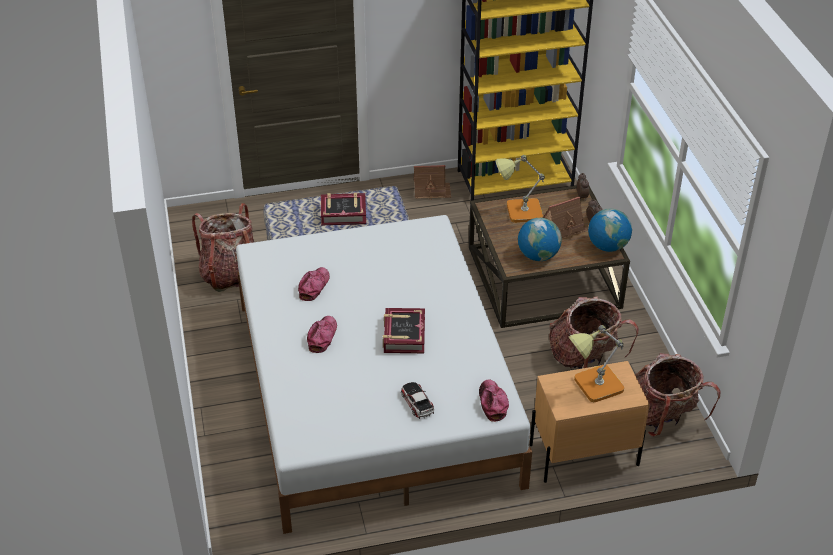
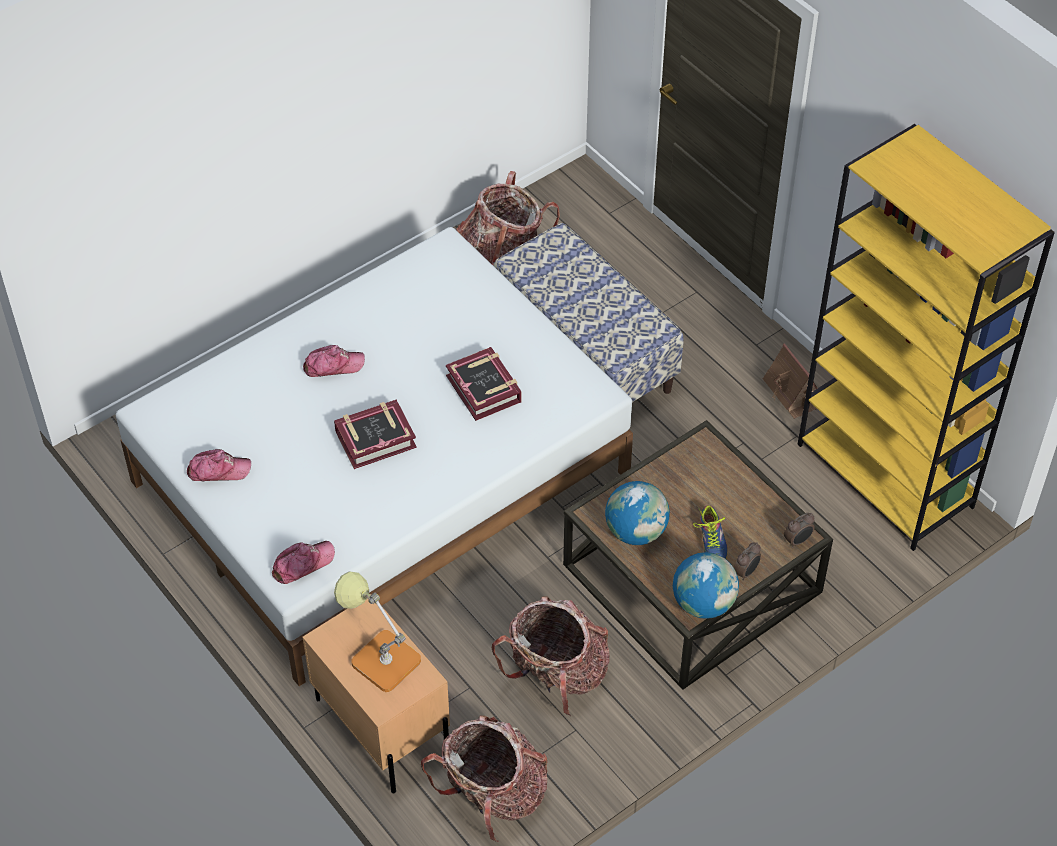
camera: 65 degrees right, 10 degrees up
cap [298,267,330,301] -> cap moved to [187,449,251,482]
book [321,192,366,226] -> book moved to [446,347,522,421]
toy car [401,382,434,419] -> none
table lamp [496,155,545,223] -> none
toy house [543,197,588,239] -> shoe [693,505,728,559]

